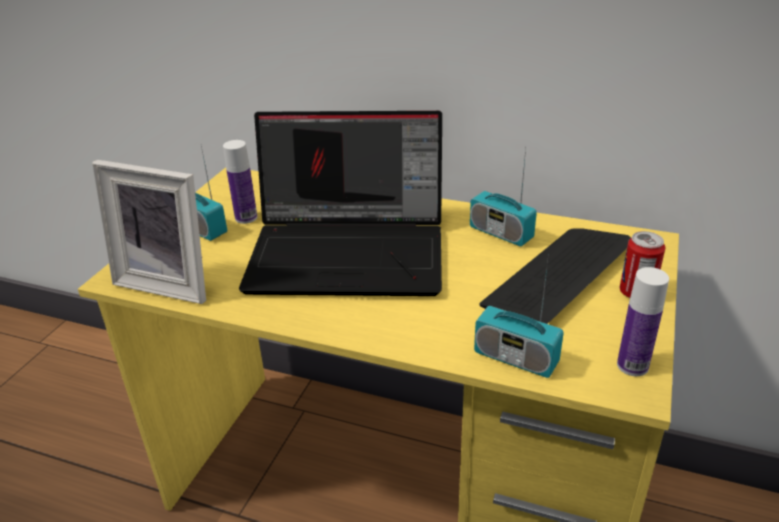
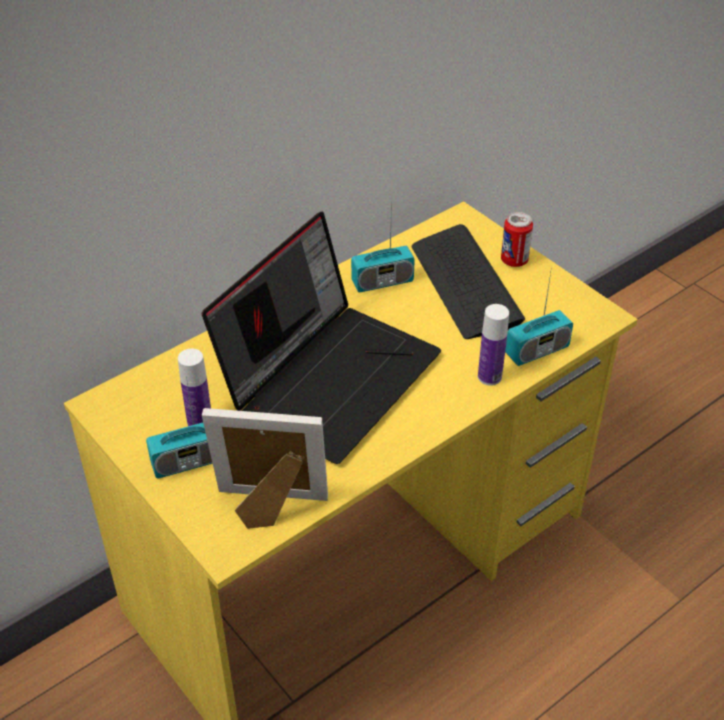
camera: 60 degrees left, 10 degrees up
picture frame [92,160,206,304] -> picture frame turned 135 degrees counterclockwise [202,408,328,529]
bottle [617,267,669,376] -> bottle moved to [478,304,509,386]

